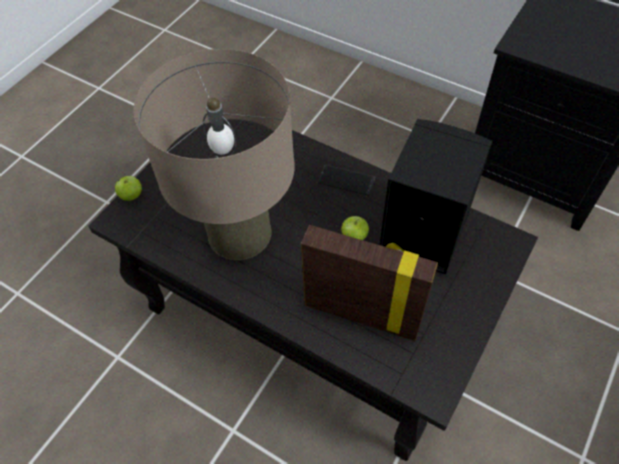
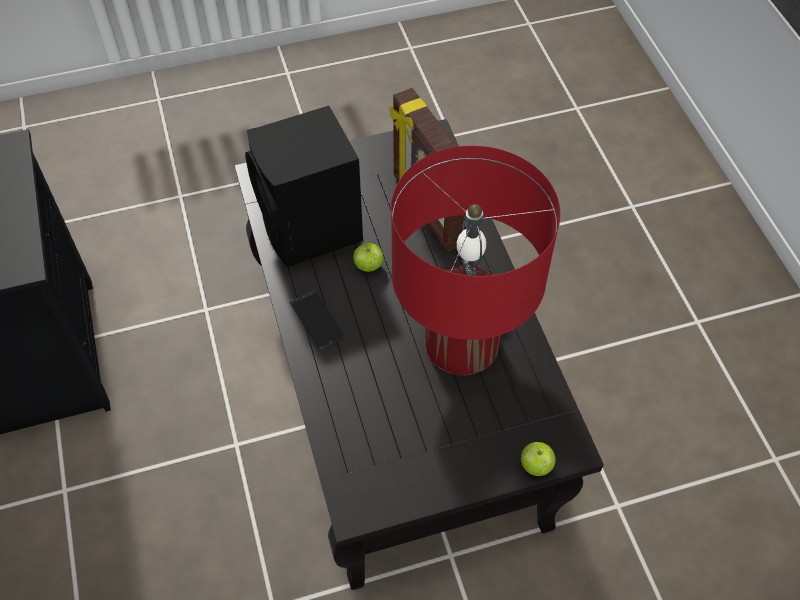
camera: 140 degrees left, 0 degrees up
beige table lamp [134,49,295,260] -> red table lamp [391,146,560,376]

